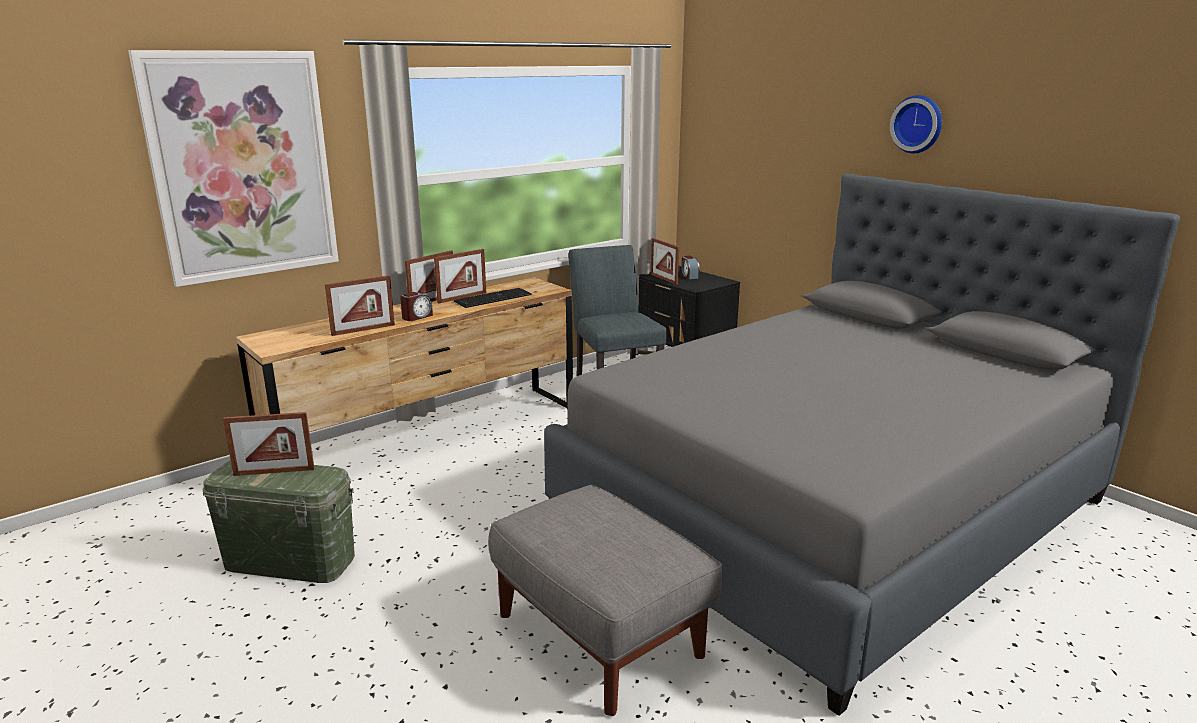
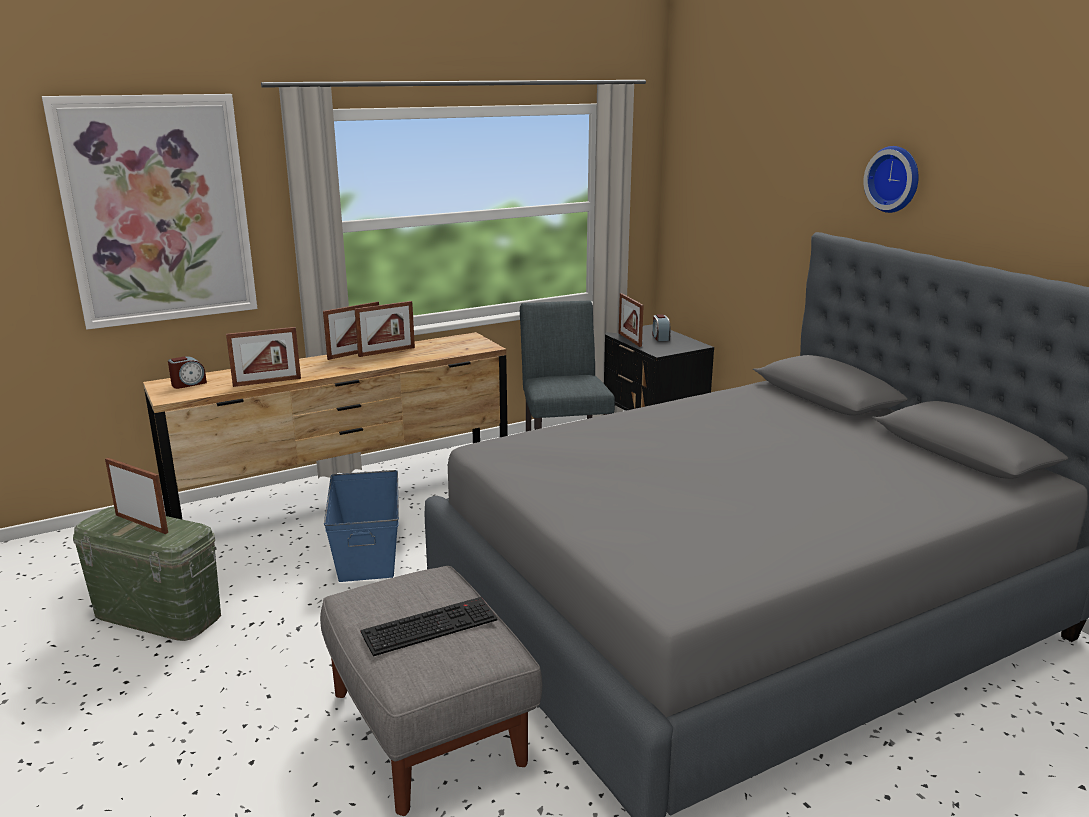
camera: 10 degrees right, 0 degrees up
picture frame [223,412,314,476] -> picture frame turned 150 degrees counterclockwise [105,458,168,534]
alarm clock [400,292,433,321] -> alarm clock moved to [168,356,207,389]
keyboard [454,288,532,308] -> keyboard moved to [360,597,498,657]
none -> blue storage box [324,470,399,582]

